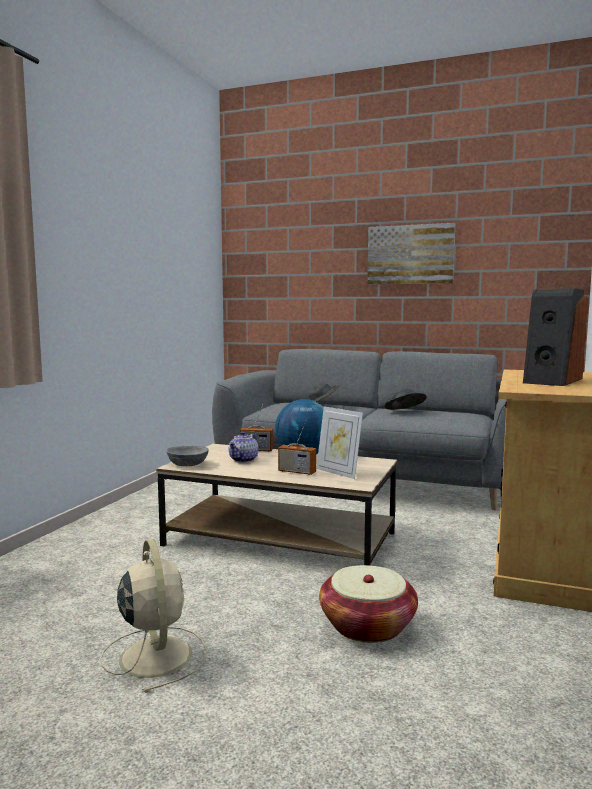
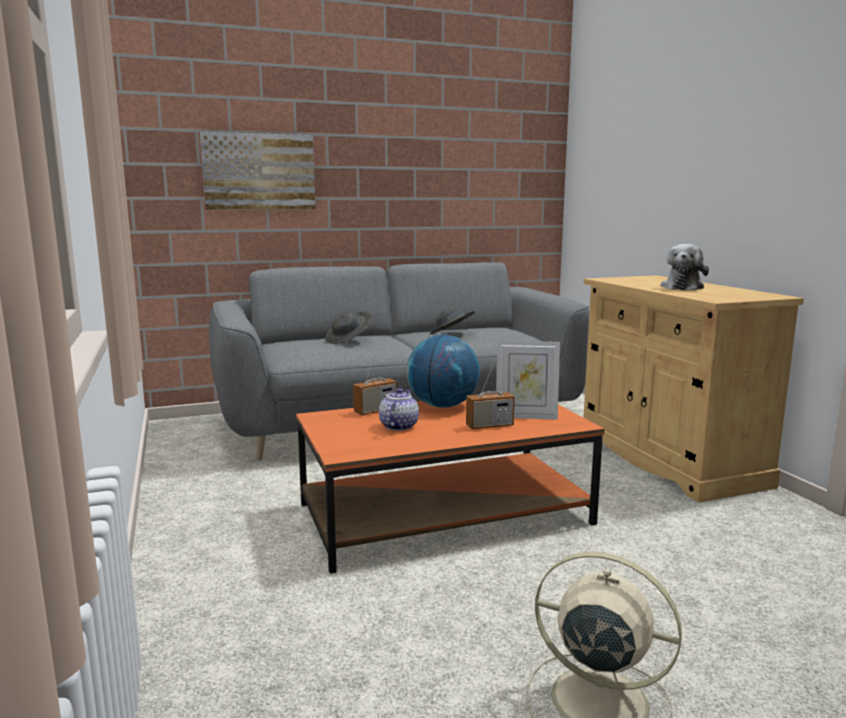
camera: 40 degrees left, 5 degrees up
beige coffee table [156,444,397,566] -> orange coffee table [296,400,604,574]
grey bowl [166,446,209,466] -> none
teapot [229,431,258,463] -> teapot turned 150 degrees counterclockwise [379,388,419,431]
basket [319,565,418,643] -> none
picture [367,223,455,285] -> picture moved to [200,132,316,210]
speaker [523,288,588,386] -> plush toy [661,244,709,291]

